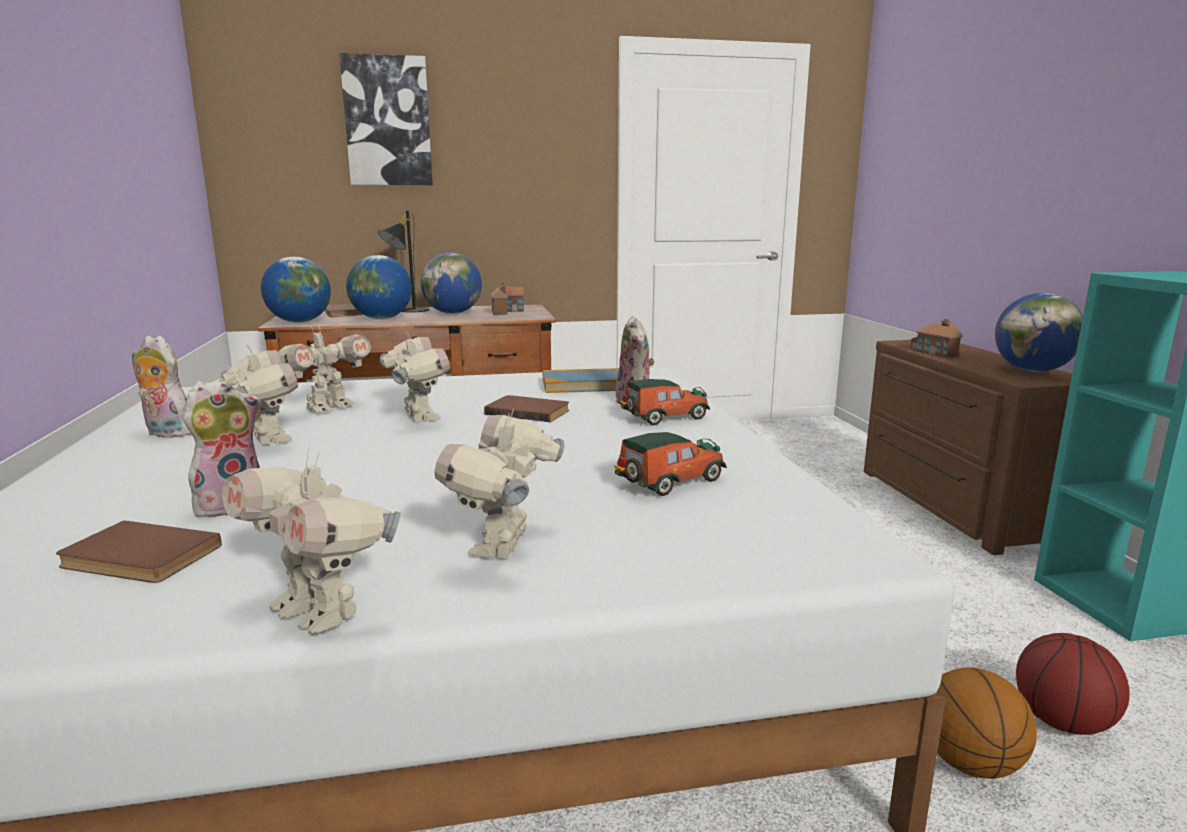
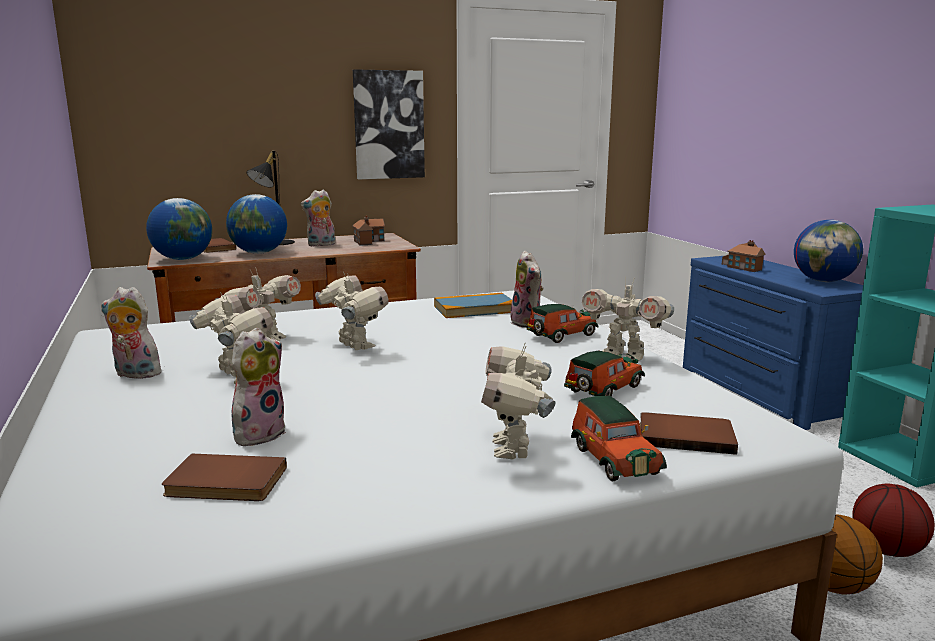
camera: 10 degrees left, 0 degrees up
toy robot [222,448,401,633] -> toy robot moved to [582,277,674,361]
picture [339,53,433,185] -> picture moved to [353,69,425,179]
globe [421,253,482,314] -> plush toy [301,190,335,247]
brown book [484,395,569,422] -> brown book moved to [640,412,738,455]
brown dresser [864,340,1072,555] -> blue dresser [683,256,863,430]
none -> toy car [571,396,667,481]

